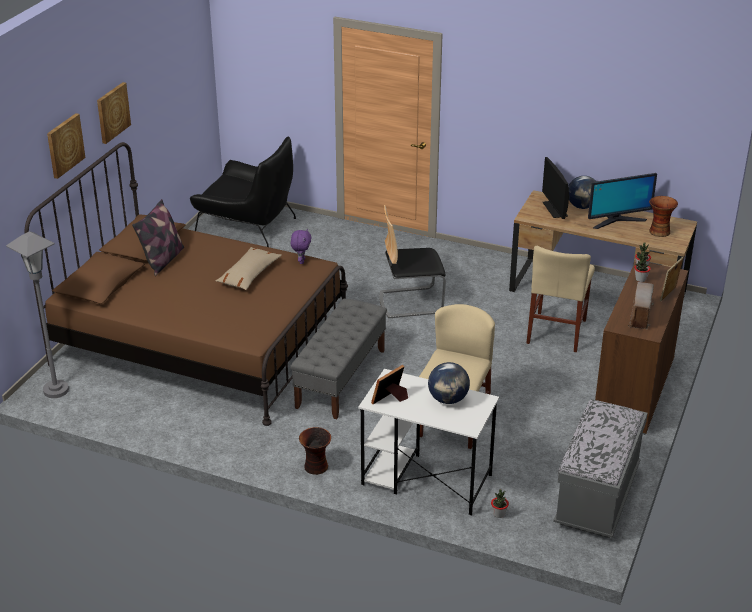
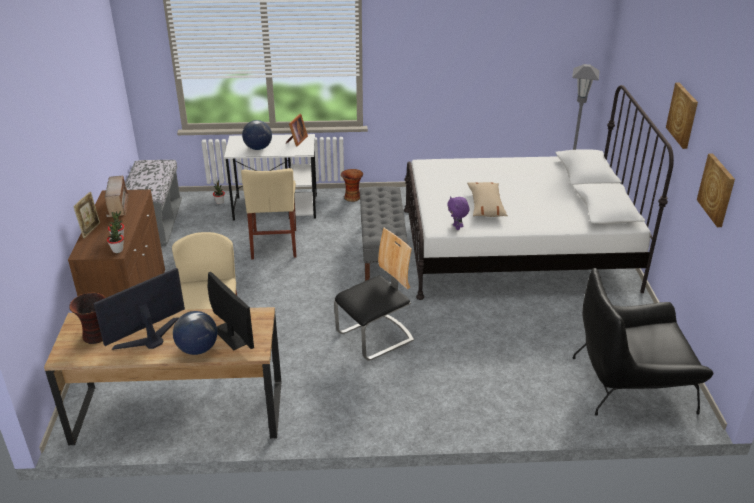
camera: 155 degrees right, 0 degrees up
brown bed [25,142,348,426] -> white bed [404,85,674,300]
picture [47,113,86,179] -> picture moved to [697,153,735,227]
pillow [132,199,184,276] -> none

